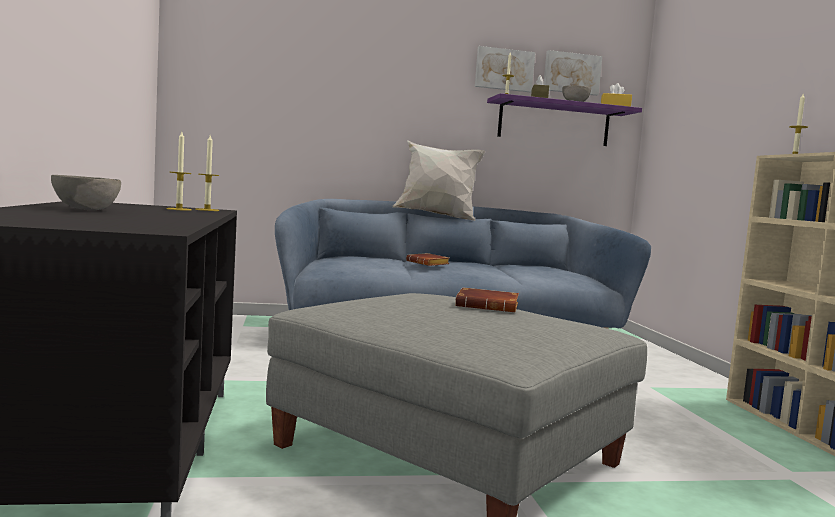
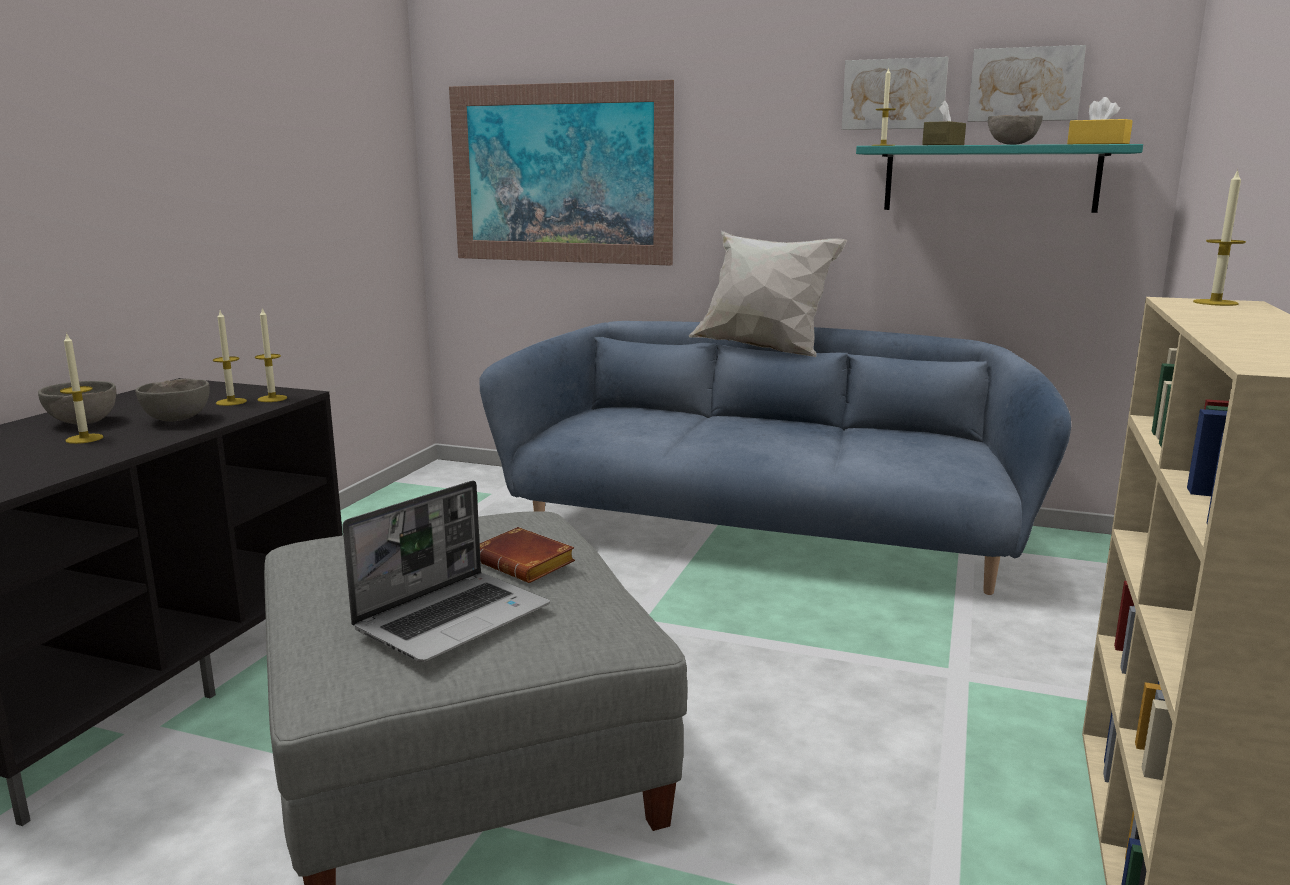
camera: 30 degrees right, 10 degrees up
brown book [406,253,450,266] -> none
purple shelf [487,93,642,146] -> turquoise shelf [856,144,1143,213]
none -> candle [60,332,103,444]
none -> grey bowl [135,379,210,422]
none -> laptop [342,481,550,662]
none -> picture [449,80,674,266]

